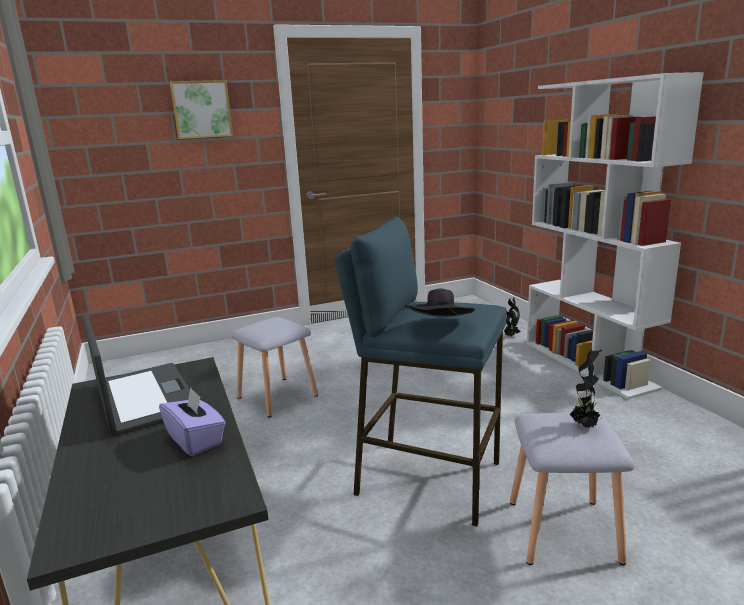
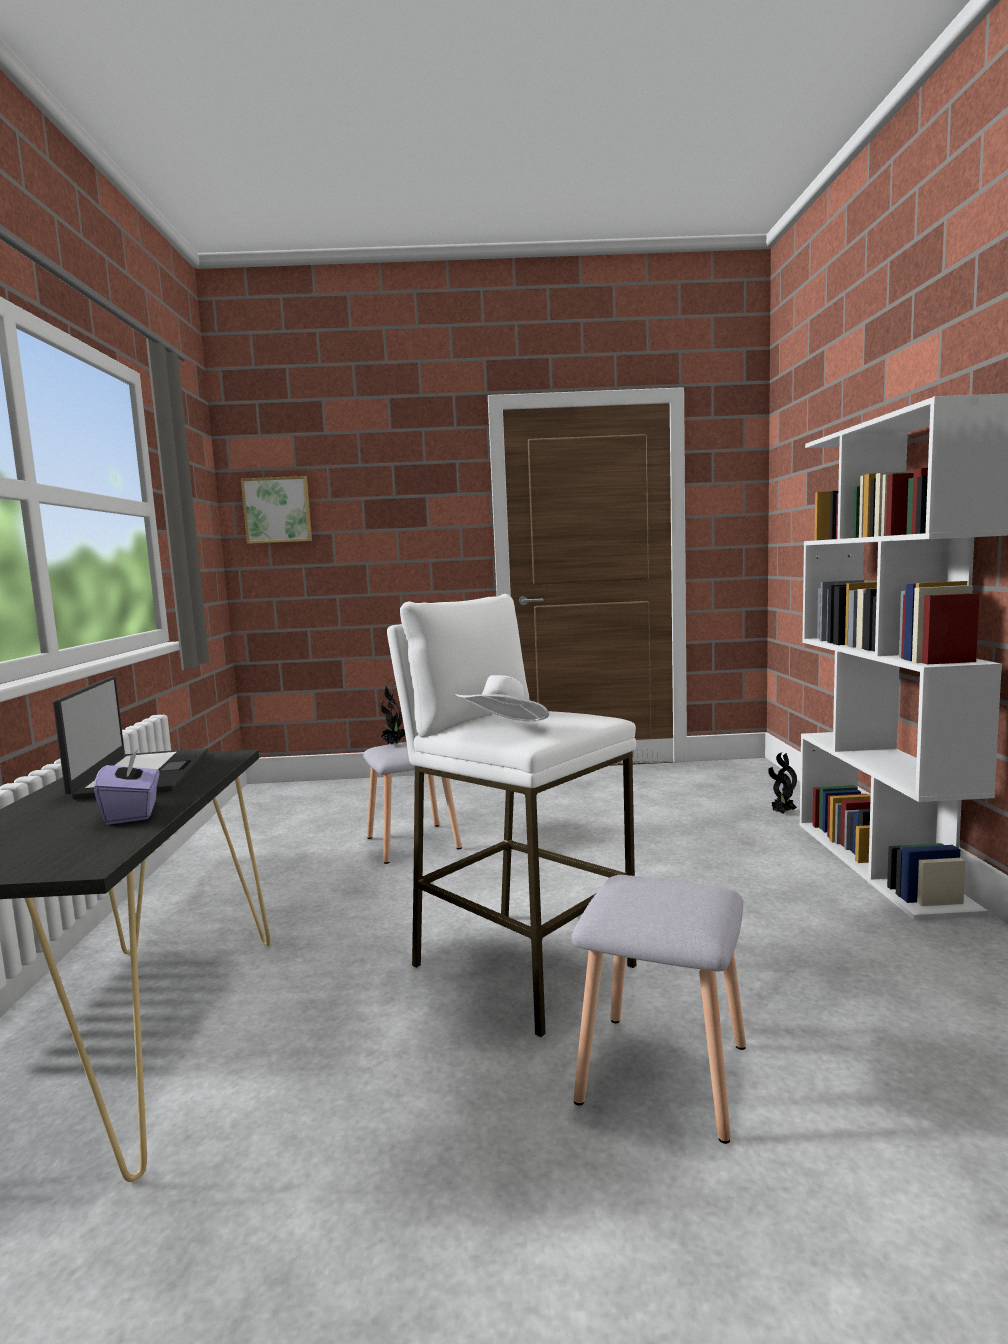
camera: 20 degrees right, 10 degrees down
picture [170,80,233,139] -> picture moved to [241,476,312,544]
blue stool [334,217,507,526] -> white stool [387,594,636,1038]
black hat [405,288,475,317] -> white hat [455,675,549,722]
potted plant [569,349,603,428] -> potted plant moved to [381,679,405,745]

